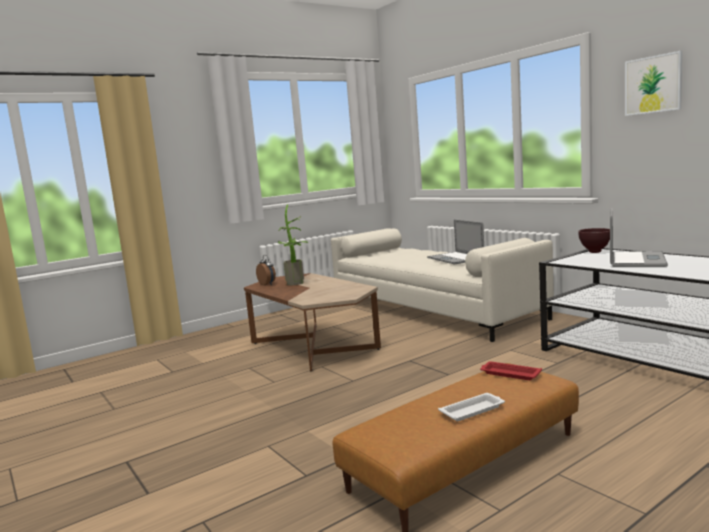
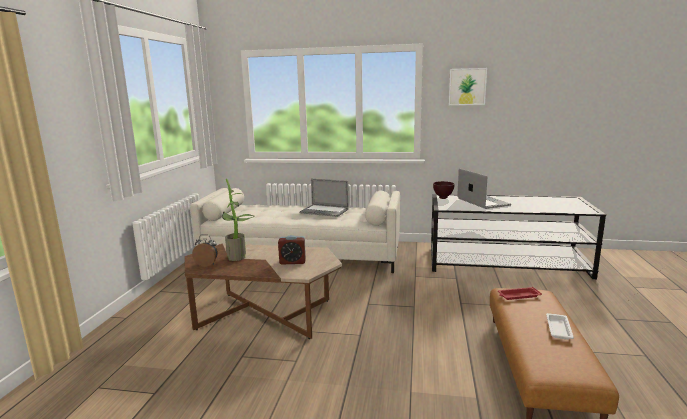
camera: 45 degrees left, 5 degrees up
none -> alarm clock [278,235,306,264]

